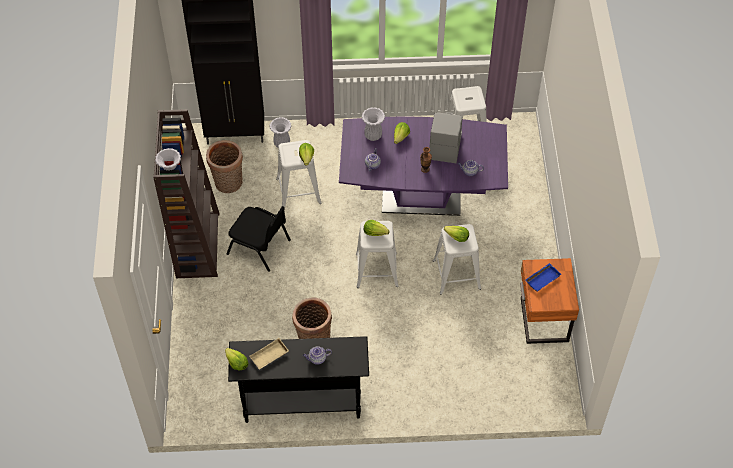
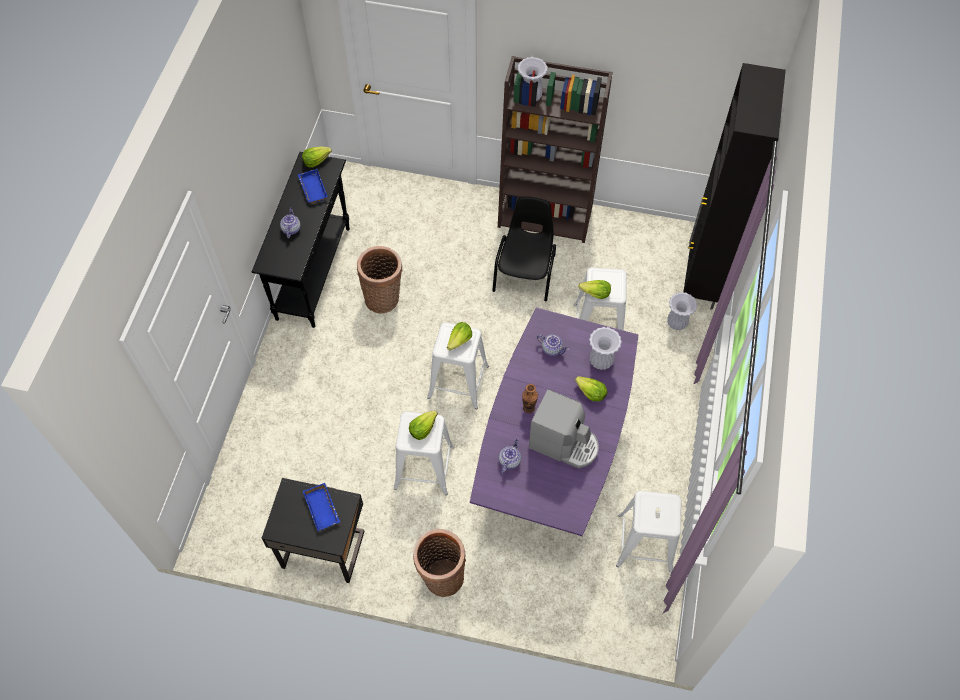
camera: 105 degrees right, 5 degrees up
basket [206,140,243,193] -> basket moved to [413,529,466,597]
black chair [227,206,291,272] -> black chair turned 150 degrees clockwise [492,196,556,302]
beige tray [249,338,289,370] -> blue tray [298,169,328,204]
orange nightstand [520,258,579,344] -> black nightstand [262,478,365,583]

